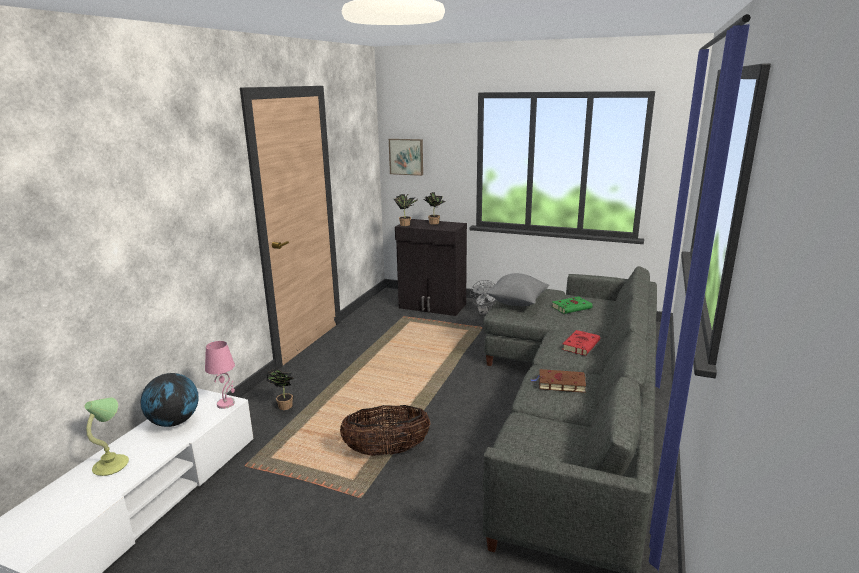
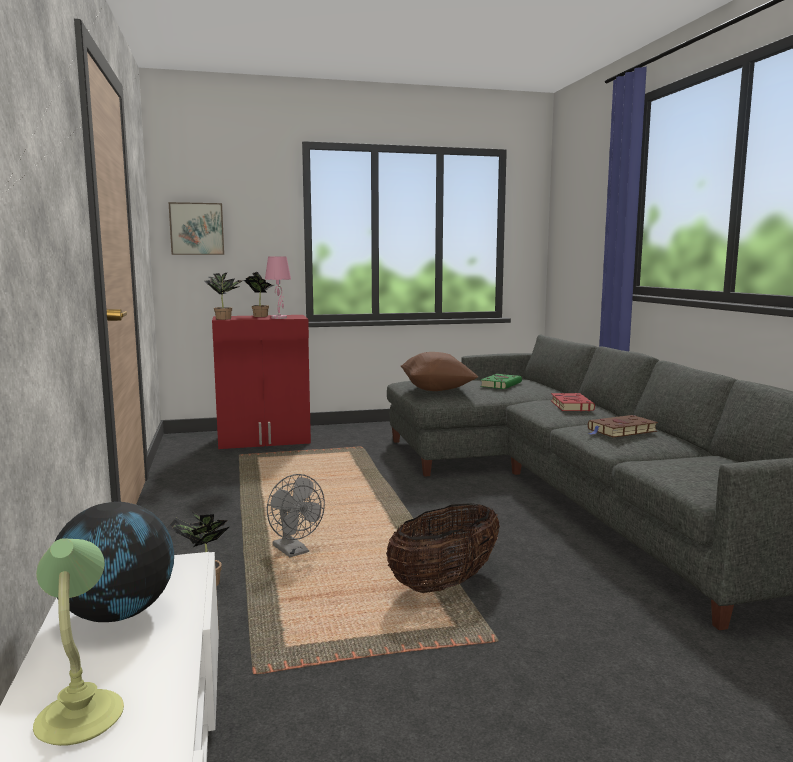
camera: 35 degrees left, 10 degrees down
pink table lamp [205,341,235,409] -> pink table lamp moved to [265,256,291,319]
black cabinet [395,219,467,316] -> red cabinet [212,315,311,449]
grey fan [470,280,496,315] -> grey fan moved to [267,474,325,557]
grey pillow [487,273,549,306] -> brown pillow [400,352,478,391]

